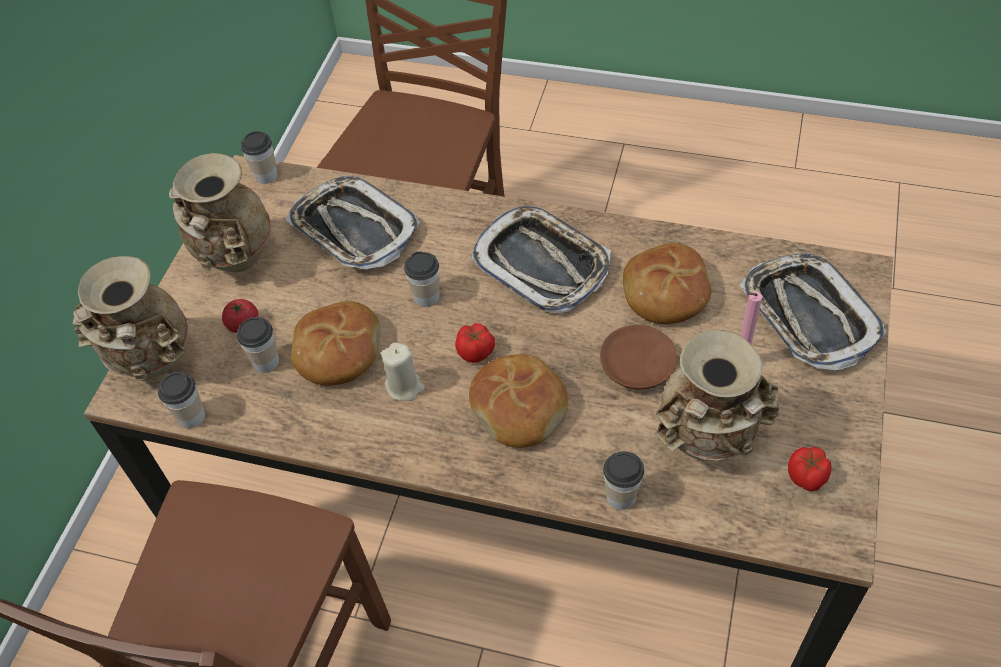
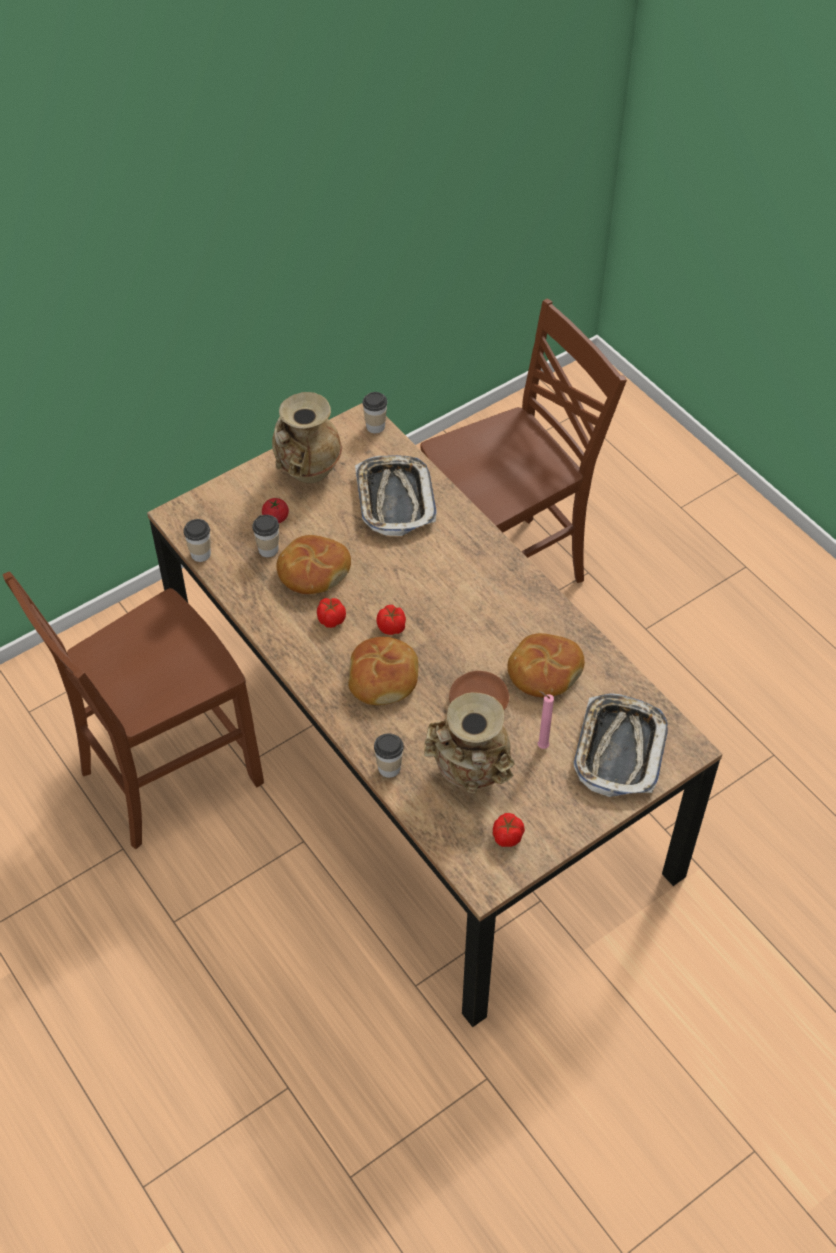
camera: 35 degrees right, 0 degrees up
beige vase [73,256,188,381] -> none
beige candle [381,342,425,401] -> tomato [317,598,346,628]
cup [404,251,440,307] -> none
tray [471,206,611,313] -> none

